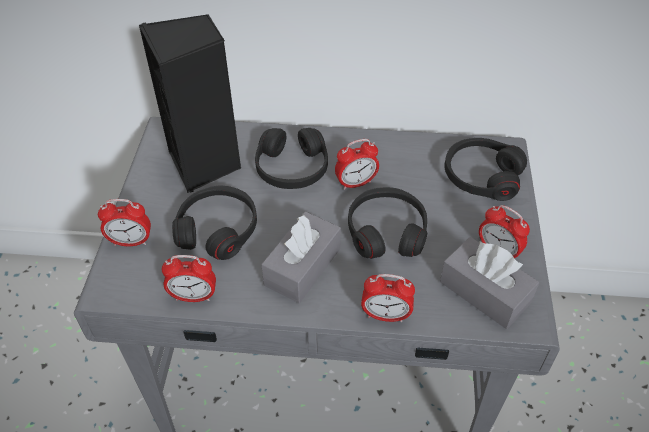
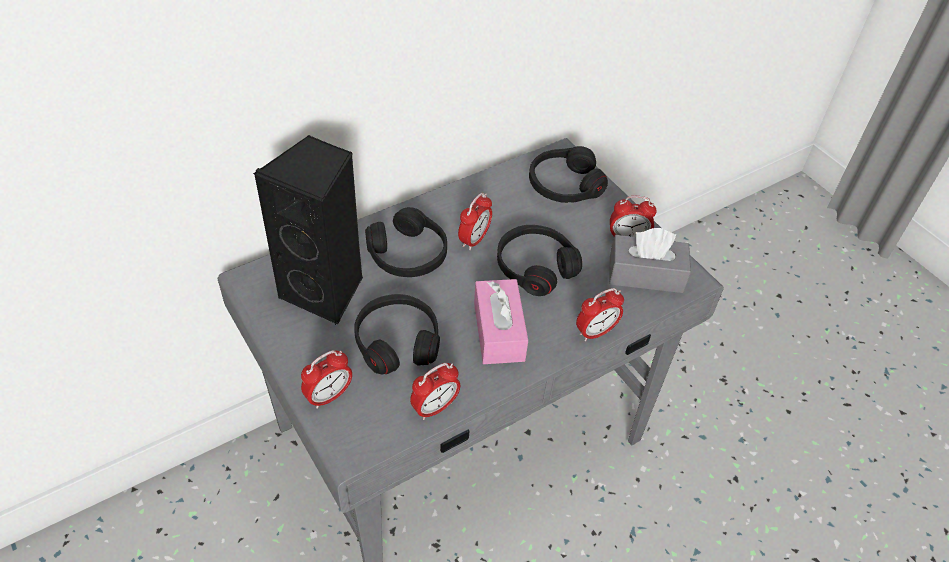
camera: 40 degrees left, 0 degrees up
grey tissue box [261,212,341,303] -> pink tissue box [474,279,528,364]

